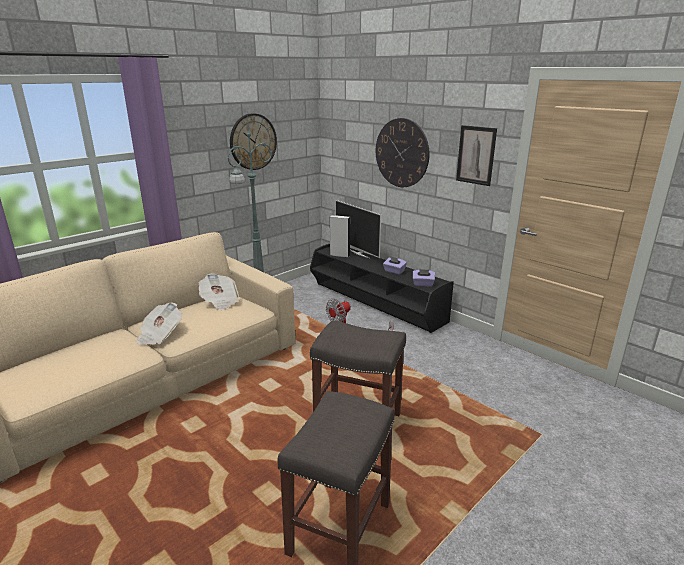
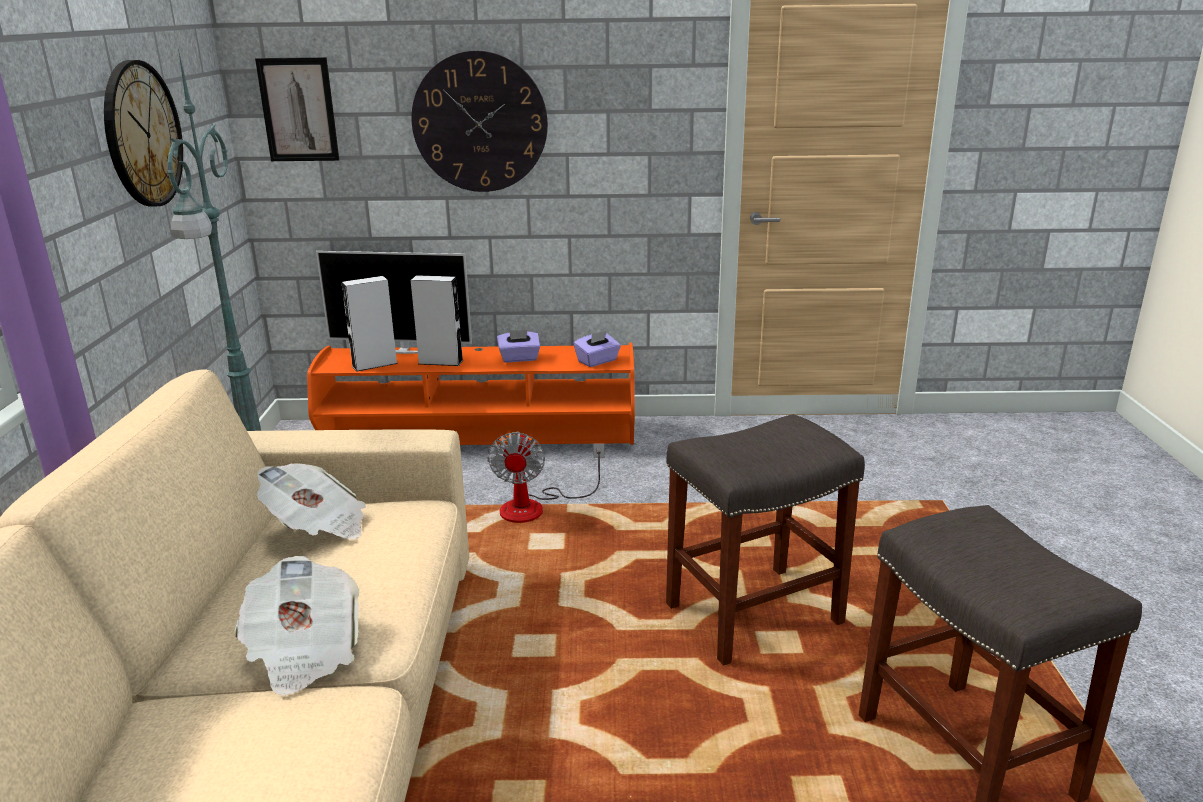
camera: 45 degrees left, 0 degrees up
black tv stand [310,244,454,333] -> orange tv stand [307,343,635,445]
picture [456,125,497,186] -> picture moved to [255,57,339,161]
none -> grey speaker [411,275,463,366]

